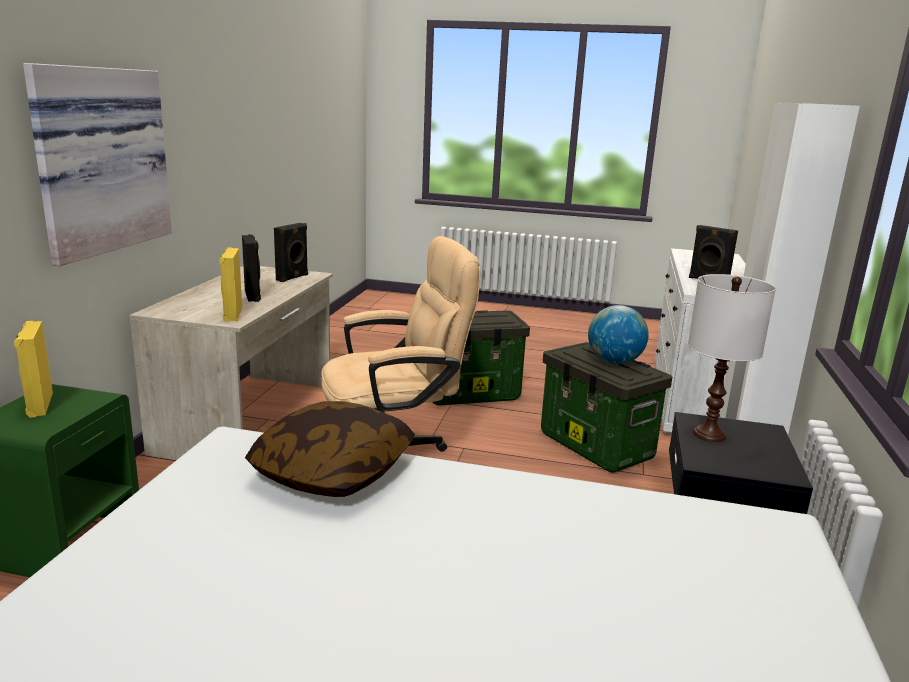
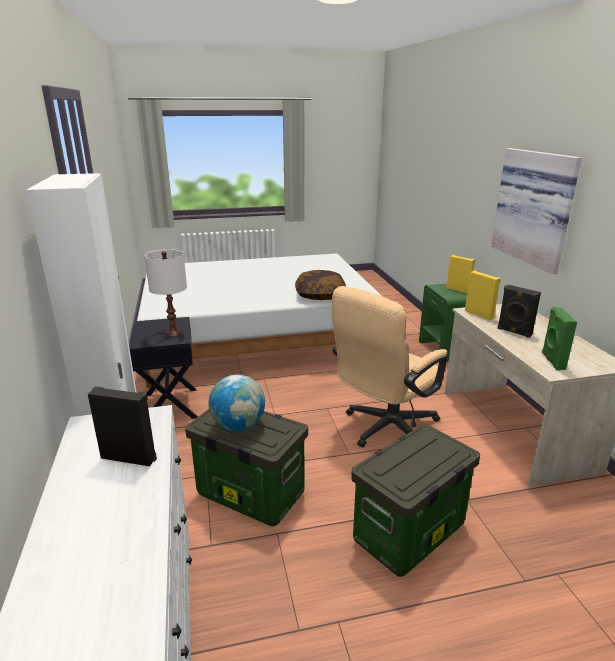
camera: 155 degrees right, 5 degrees up
black speaker [274,223,308,282] -> green speaker [542,307,577,370]

